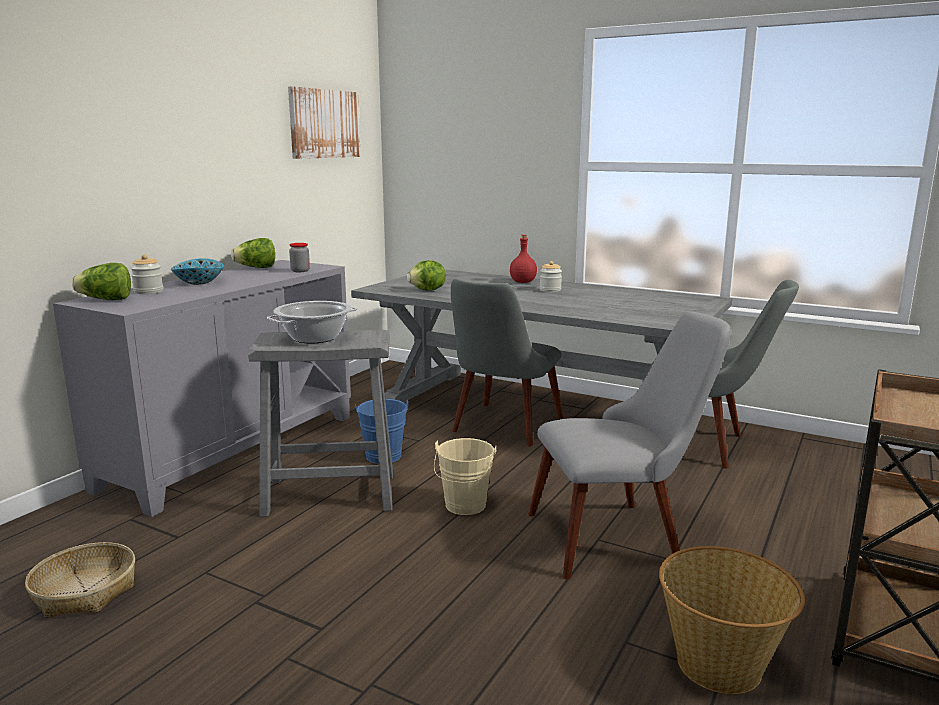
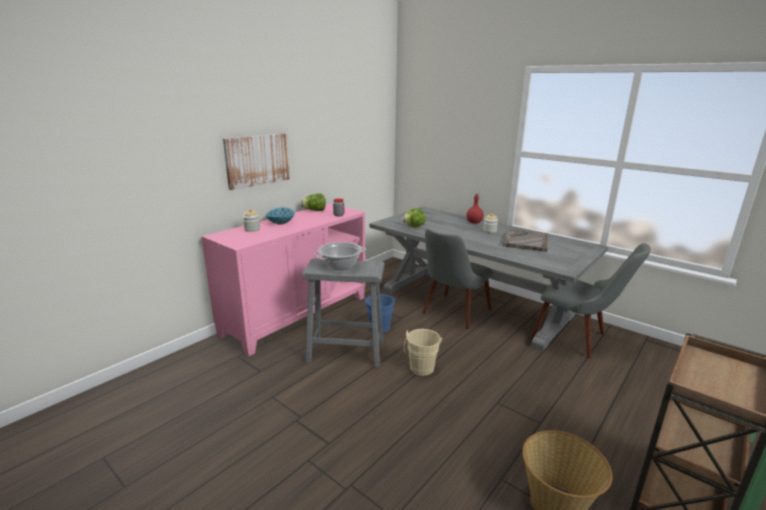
camera: 10 degrees right, 5 degrees up
basket [25,542,135,618] -> none
grey cabinet [53,260,351,517] -> pink cabinet [201,204,366,356]
lettuce [72,263,131,300] -> none
picture [288,86,361,159] -> picture moved to [223,133,290,190]
grey chair [528,312,730,579] -> none
none -> grey tray [503,229,548,252]

